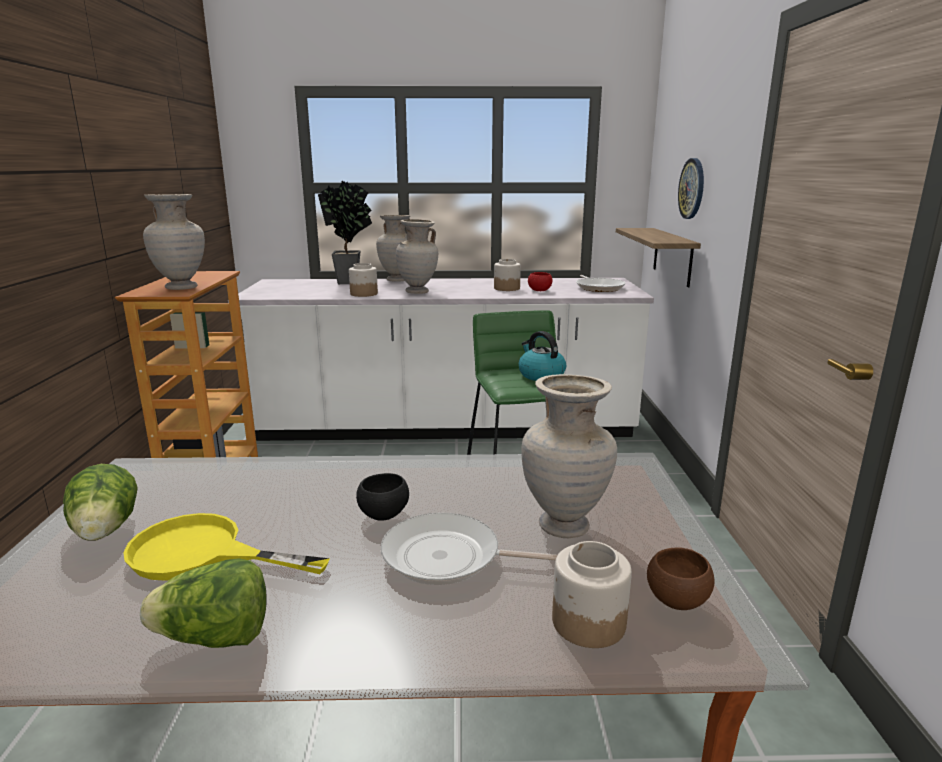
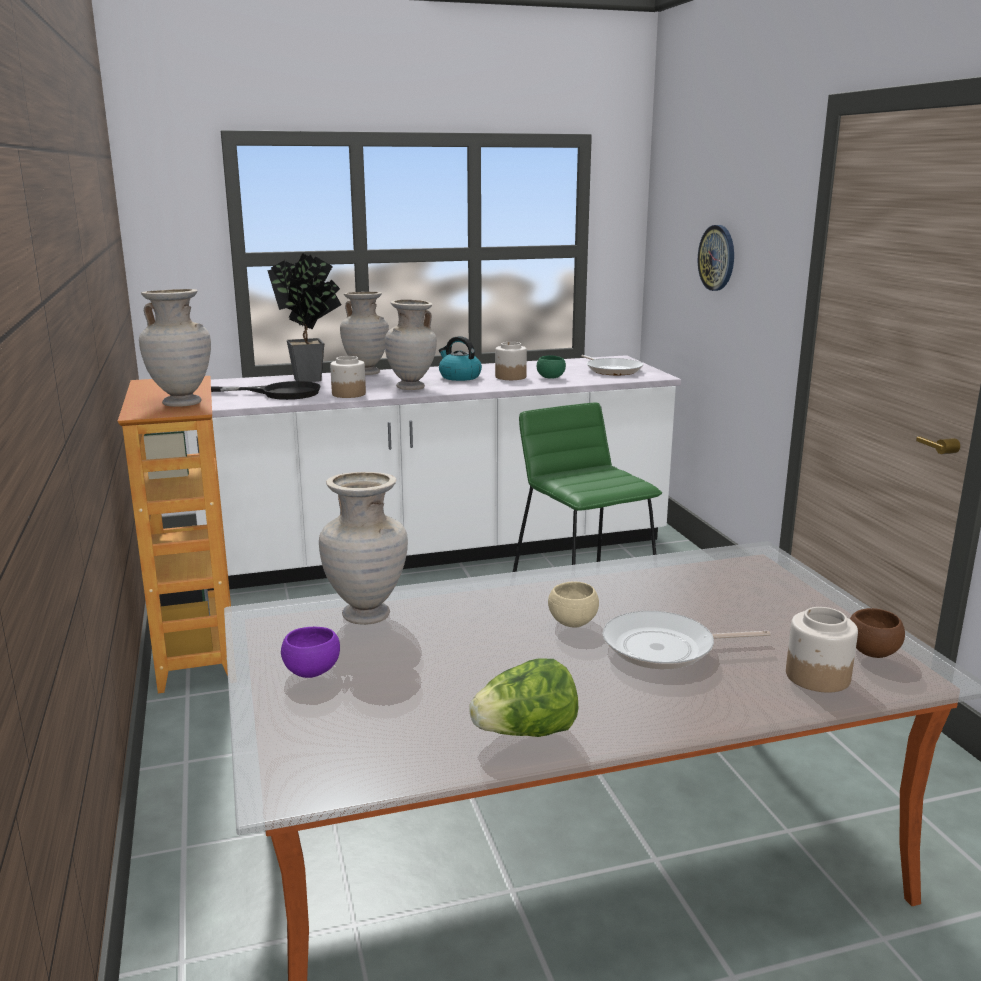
camera: 15 degrees left, 0 degrees up
lettuce [63,464,138,541] -> purple bowl [281,627,340,678]
yellow frying pan [123,513,330,581] -> none
black bowl [356,473,409,521] -> beige bowl [548,582,599,628]
kettle [519,331,566,381] -> kettle moved to [439,336,482,381]
beige vase [521,374,617,538] -> beige vase moved to [319,472,408,625]
red bowl [528,272,552,291] -> green bowl [537,355,566,378]
shelf [616,228,701,287] -> none
none -> black frying pan [211,381,321,400]

